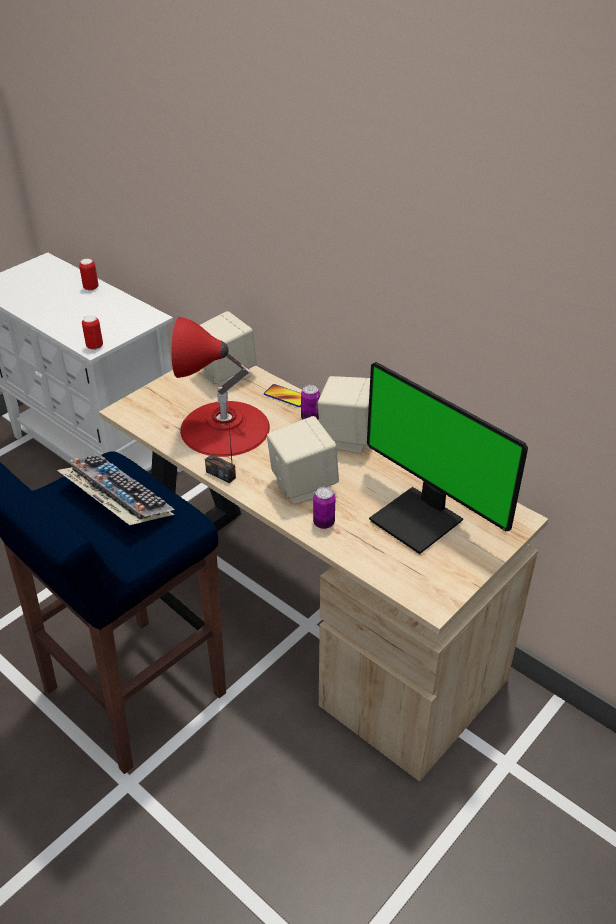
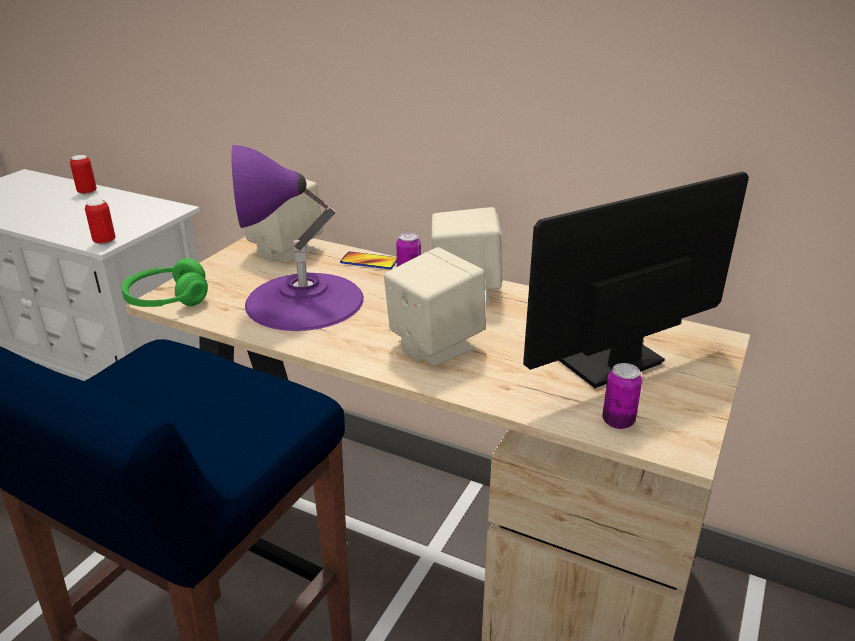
camera: 15 degrees left, 10 degrees down
keyboard [57,455,175,525] -> none
red table lamp [171,317,270,457] -> purple table lamp [232,145,364,331]
radio [205,413,236,483] -> none
can [313,487,335,529] -> can moved to [602,363,642,429]
monitor [367,362,528,554] -> monitor turned 120 degrees clockwise [523,172,749,388]
none -> green headphones [121,258,208,307]

